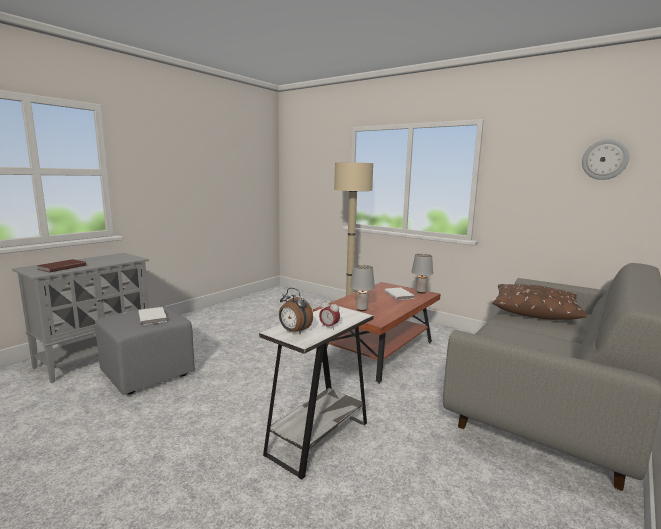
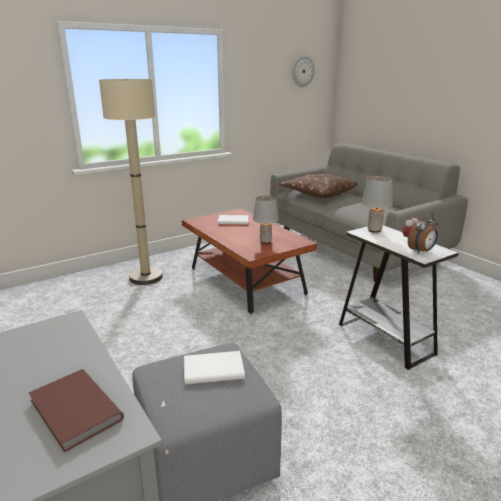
camera: 70 degrees left, 10 degrees up
grey table lamp [412,254,433,293] -> grey table lamp moved to [362,176,393,233]

